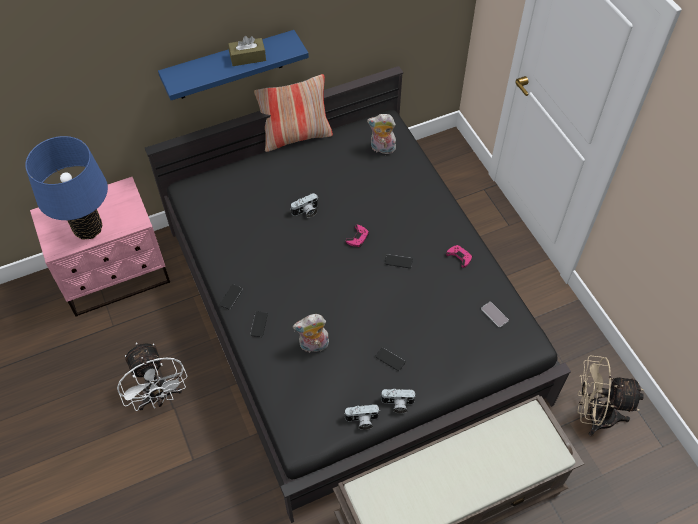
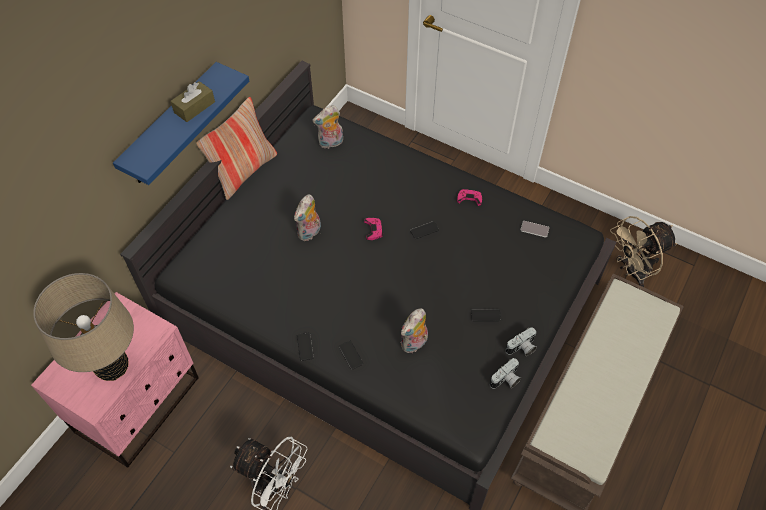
camera: 35 degrees left, 0 degrees up
blue table lamp [25,136,108,240] -> beige table lamp [33,273,134,381]
camera [290,193,318,218] -> plush toy [294,195,321,241]

